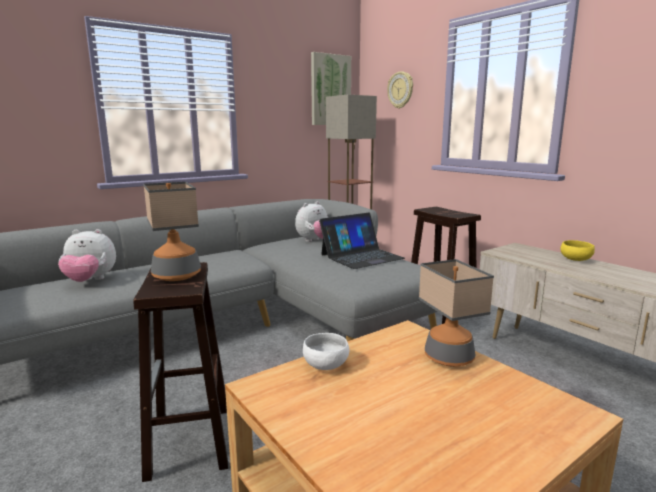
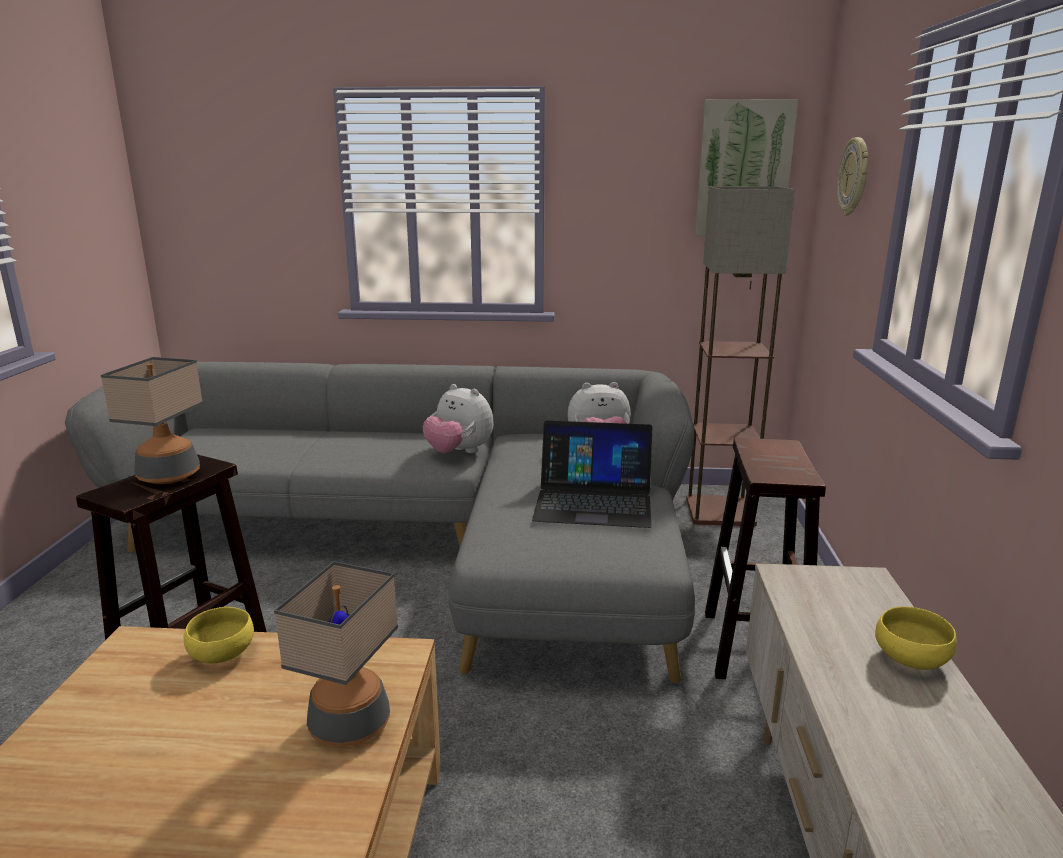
camera: 40 degrees right, 5 degrees up
plush toy [58,229,116,282] -> plush toy moved to [423,384,494,453]
white bowl [303,333,350,370] -> yellow bowl [184,607,254,663]

